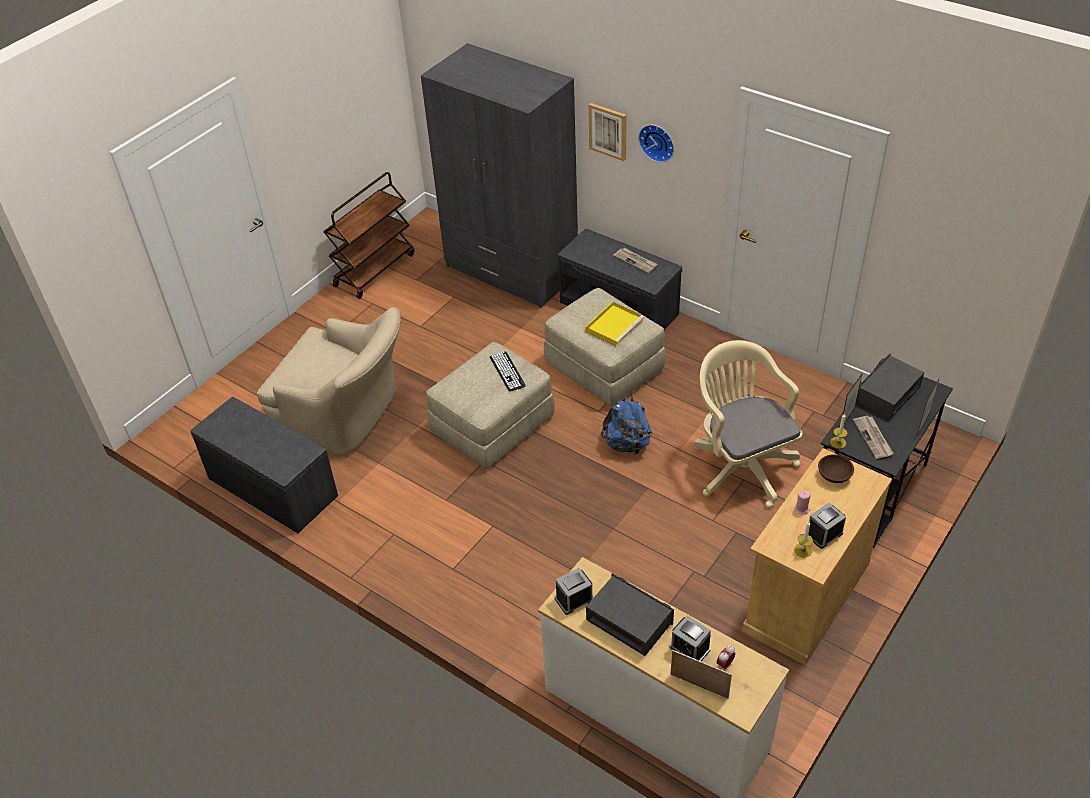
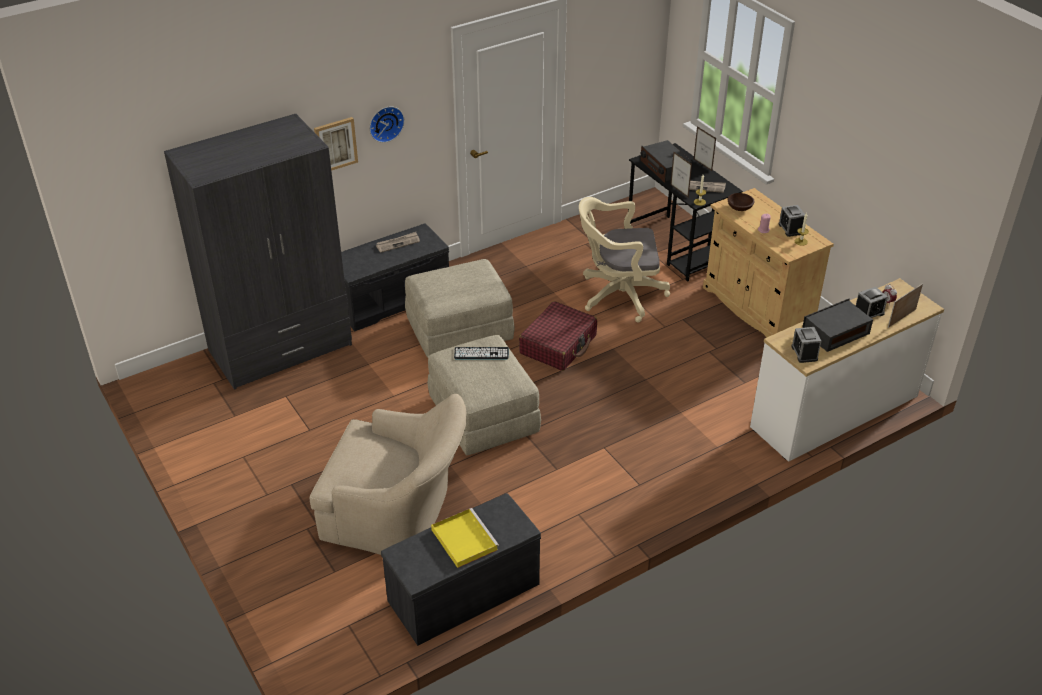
camera: 70 degrees left, 5 degrees down
beige armchair [257,307,400,455] -> beige armchair turned 60 degrees clockwise [310,394,467,555]
brown cart [324,172,415,299] -> none
yellow tray [585,301,644,346] -> yellow tray moved to [431,508,499,568]
blue backpack [600,394,652,455] -> red suitcase [519,301,597,371]

